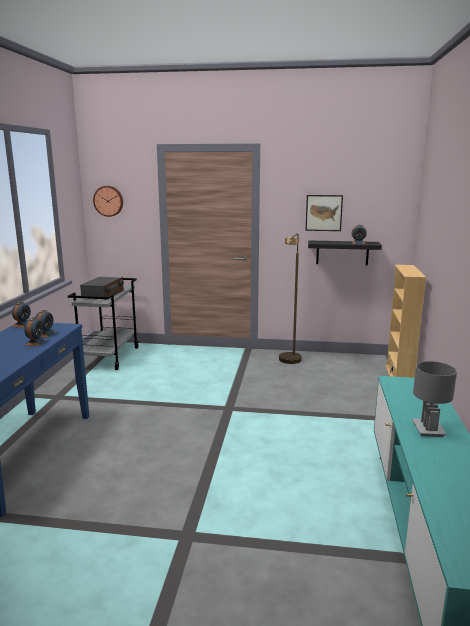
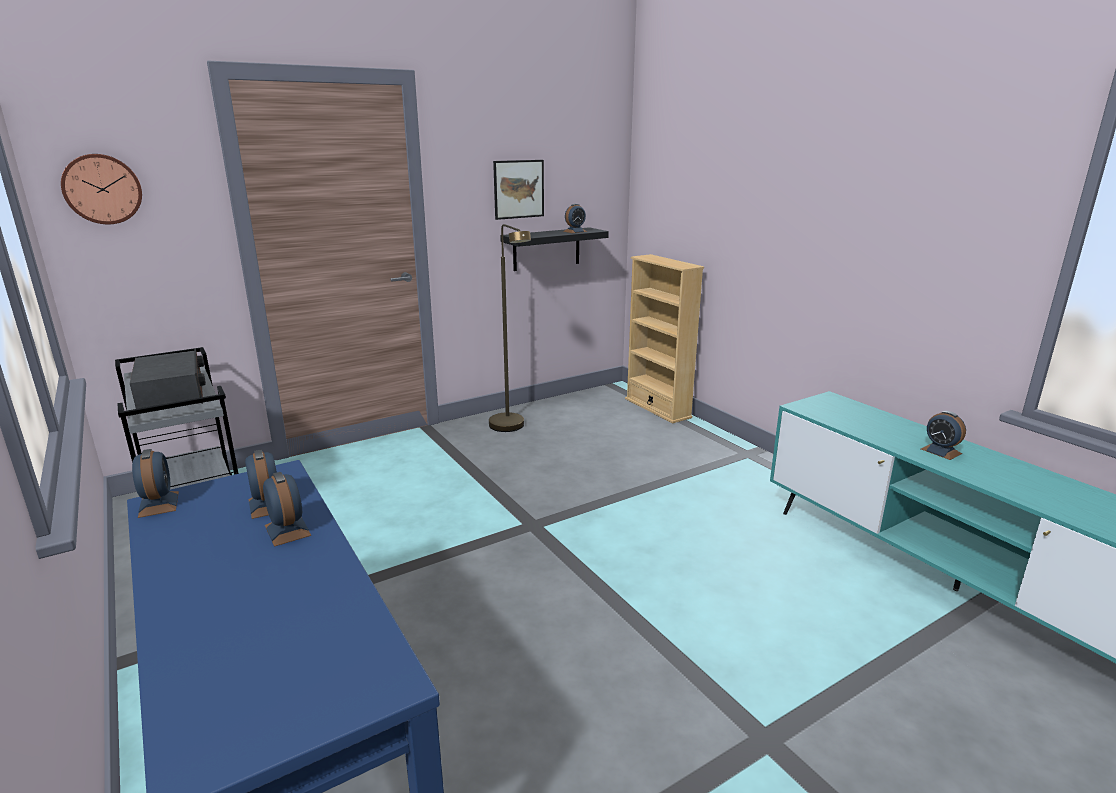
camera: 40 degrees left, 5 degrees up
grey table lamp [412,361,457,437] -> alarm clock [921,411,966,460]

